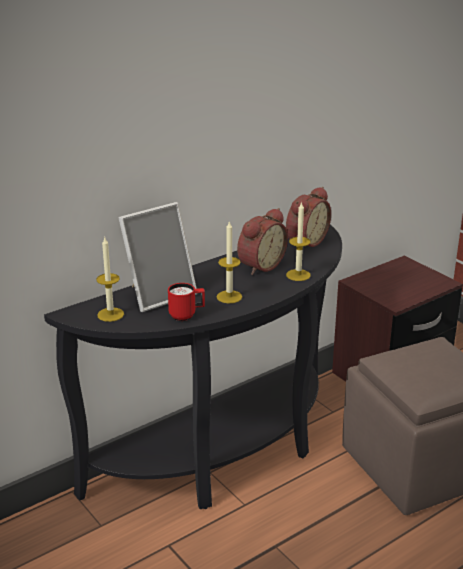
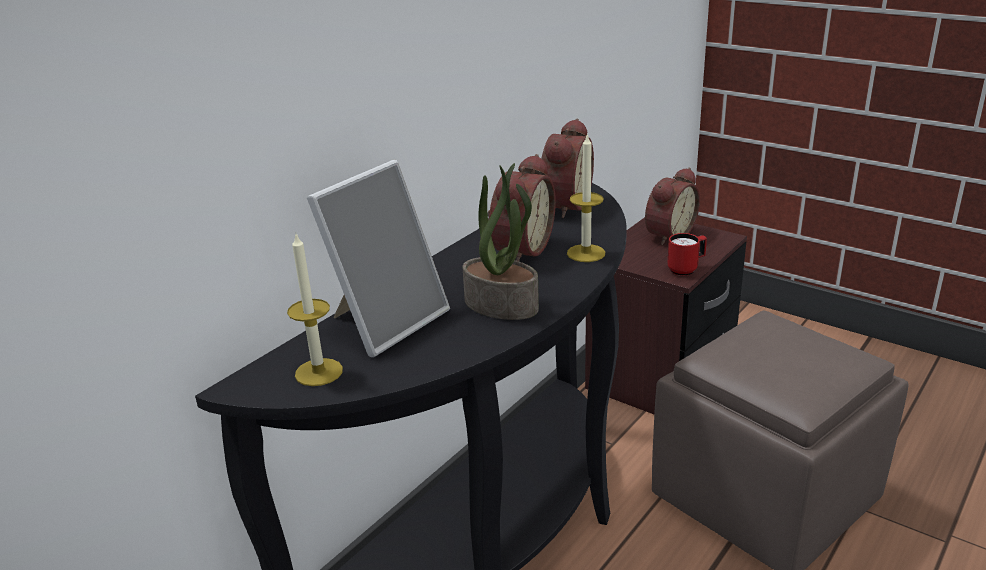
camera: 15 degrees left, 0 degrees up
red mug [168,283,205,321] -> red mug moved to [667,233,707,276]
candle [217,221,242,303] -> potted plant [463,163,539,320]
none -> alarm clock [645,167,700,245]

